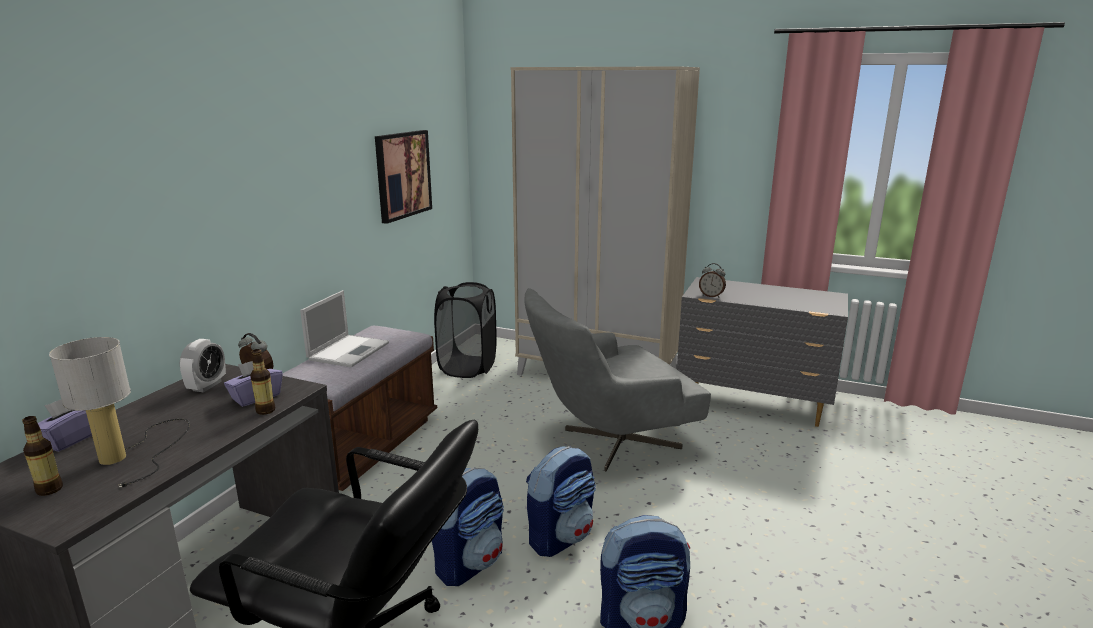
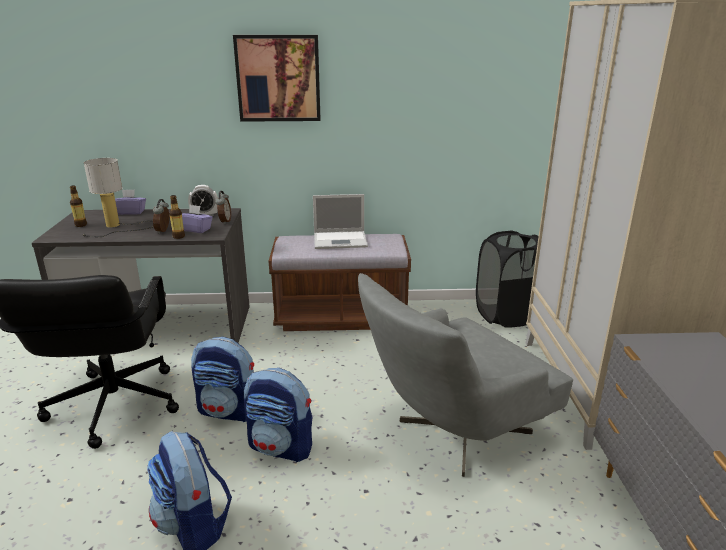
camera: 65 degrees right, 5 degrees up
picture [375,130,432,224] -> picture moved to [233,35,321,122]
grey armchair [524,288,711,471] -> grey armchair turned 75 degrees counterclockwise [358,273,573,477]
alarm clock [699,263,726,298] -> alarm clock moved to [153,199,169,234]

